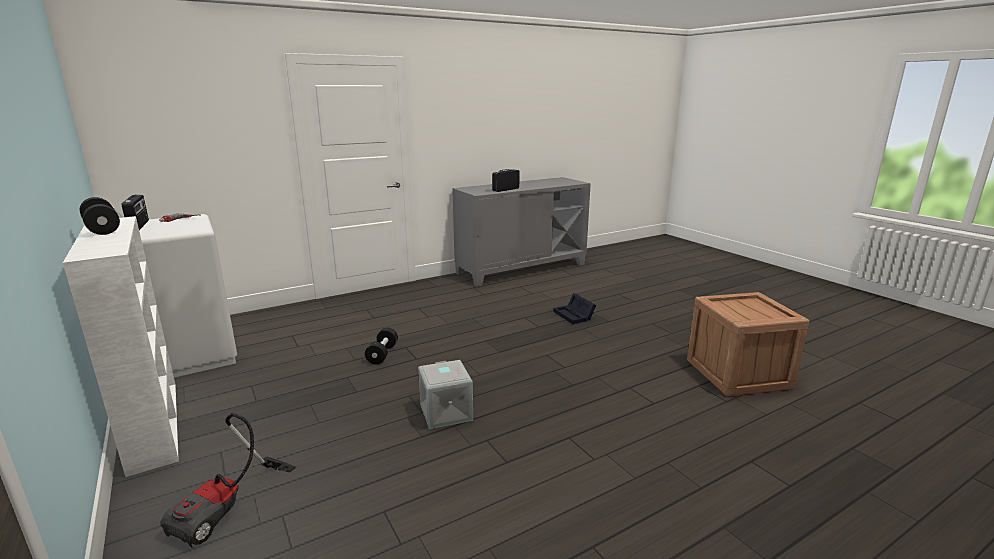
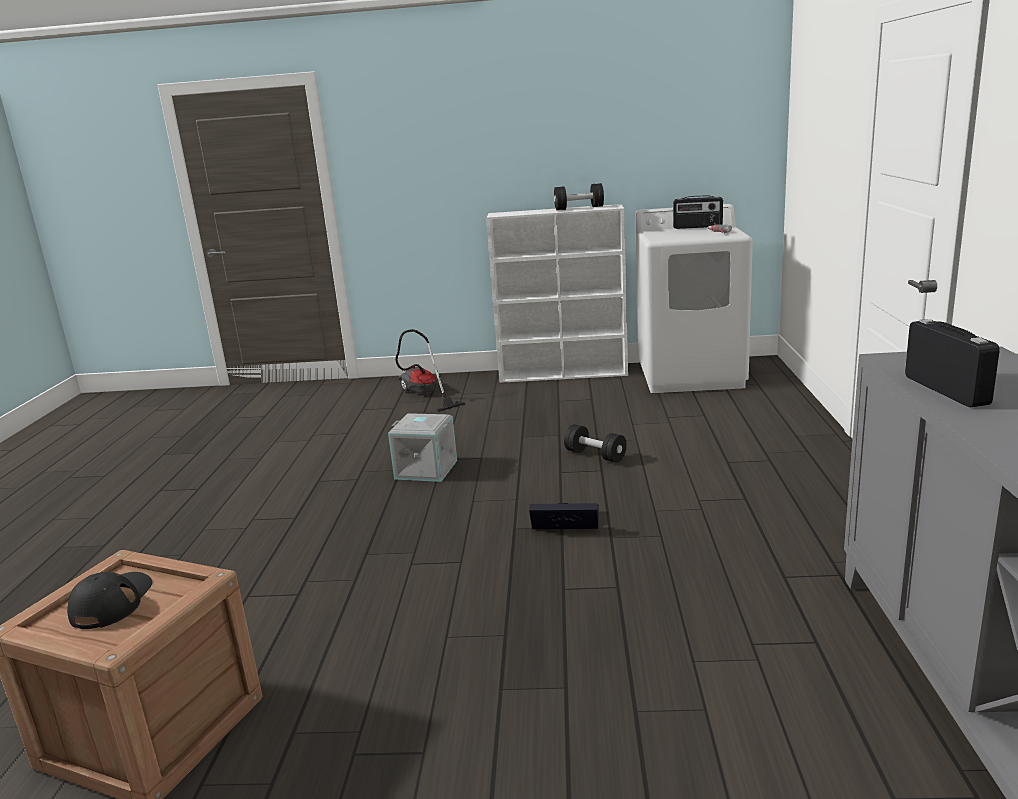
camera: 125 degrees right, 0 degrees up
black storage box [553,293,596,324] -> black storage box moved to [529,503,599,529]
none -> black cap [67,572,152,629]

